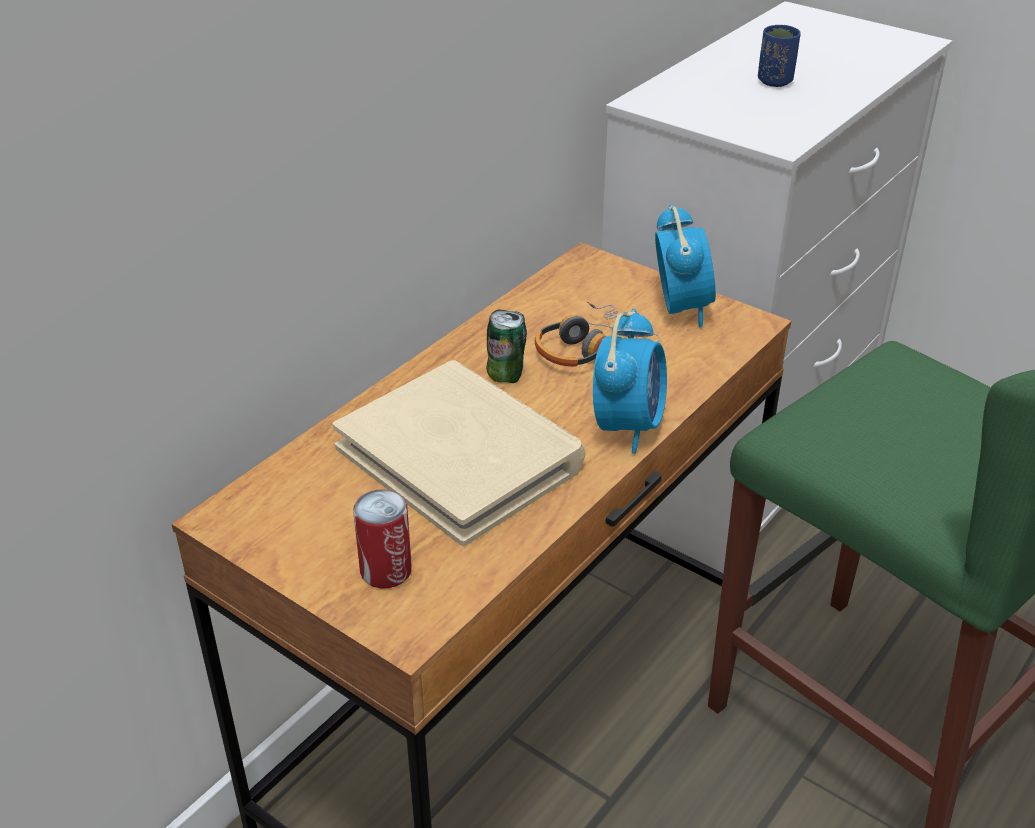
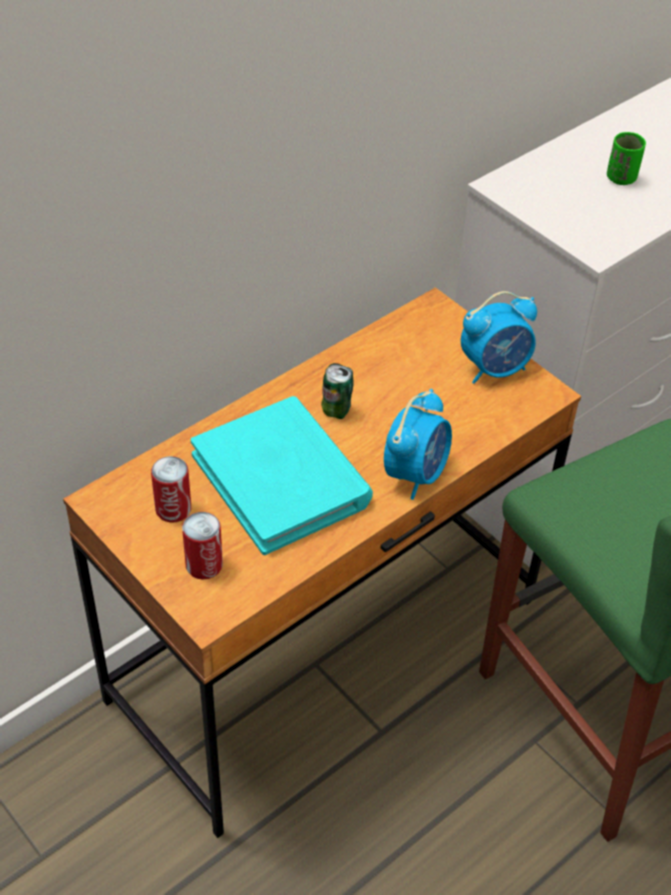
camera: 10 degrees right, 10 degrees up
beige book [333,360,585,546] -> turquoise book [191,396,373,555]
headphones [535,302,660,367] -> none
alarm clock [655,204,716,328] -> alarm clock turned 60 degrees clockwise [461,291,537,384]
blue cup [758,25,801,87] -> green cup [607,132,646,185]
none -> can [151,456,191,522]

